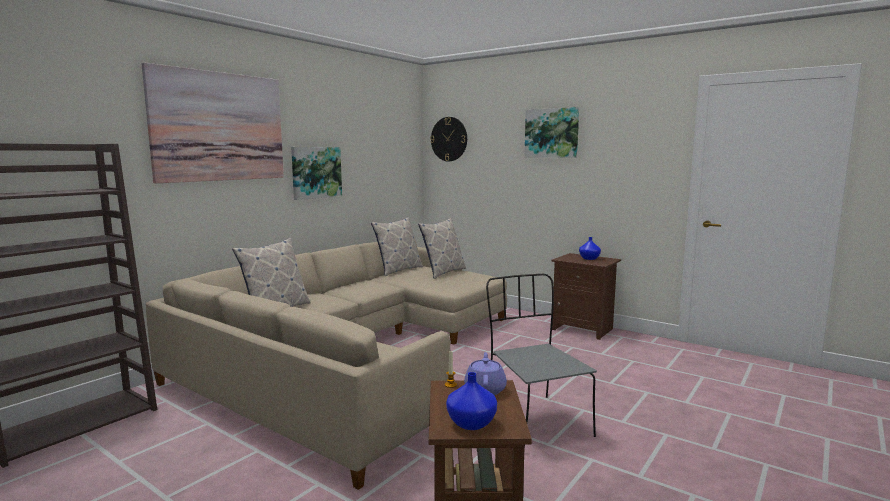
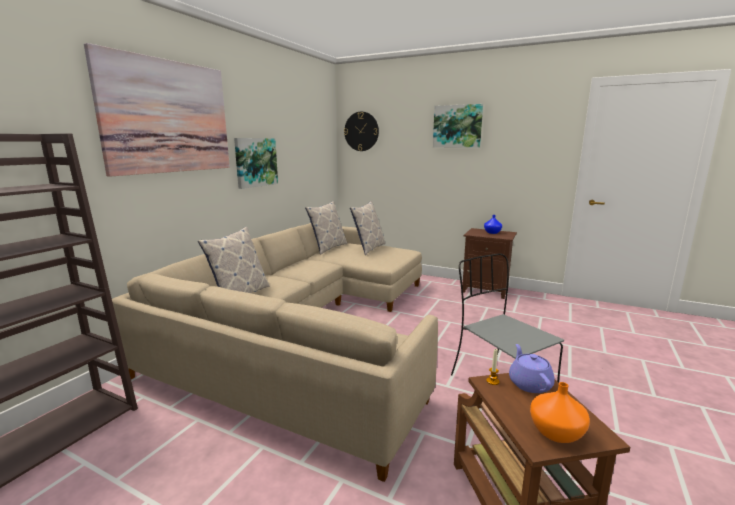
camera: 10 degrees left, 5 degrees up
blue vase [446,372,497,430] -> orange vase [530,382,590,443]

